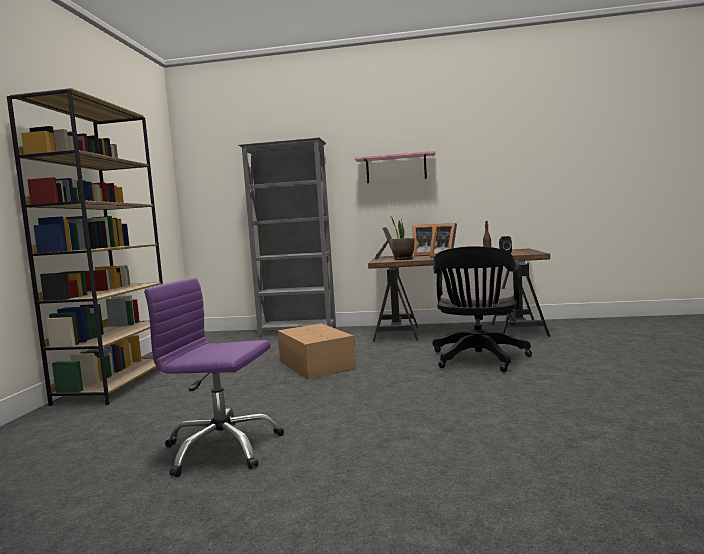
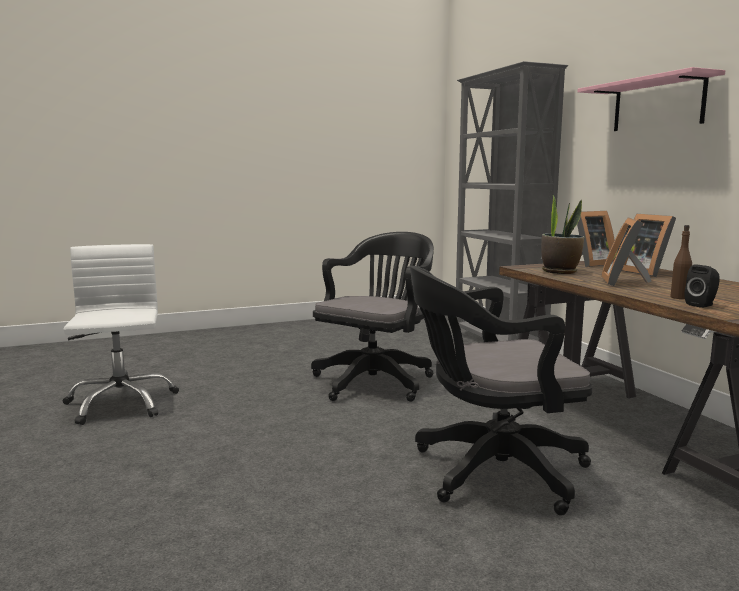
camera: 60 degrees right, 5 degrees up
brown bookcase [7,88,163,406] -> none
purple office chair [144,278,284,477] -> white office chair [63,244,179,425]
cardboard box [277,323,356,379] -> black office chair [311,232,434,402]

